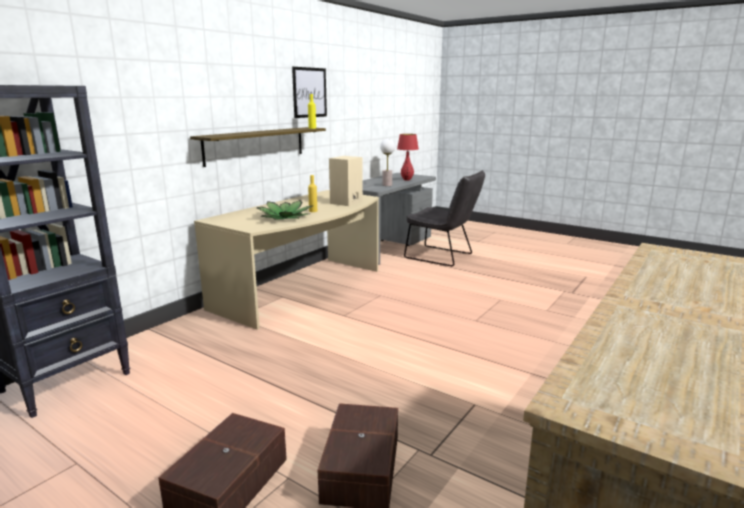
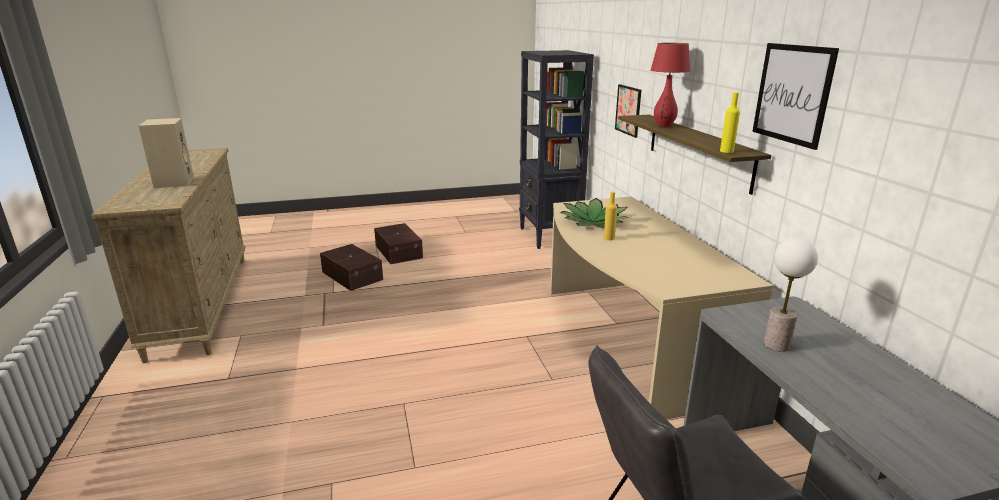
camera: 130 degrees right, 5 degrees up
beige speaker [329,156,363,206] -> beige speaker moved to [139,118,194,188]
red table lamp [397,134,419,181] -> red table lamp moved to [650,43,690,127]
none -> picture [615,84,641,138]

